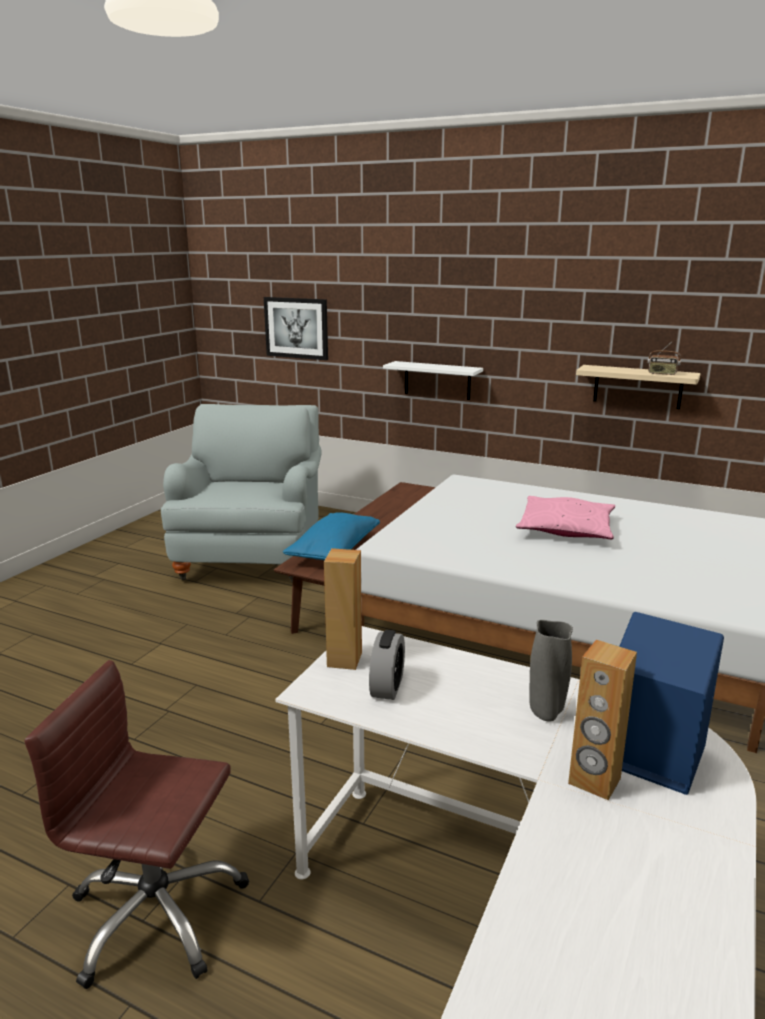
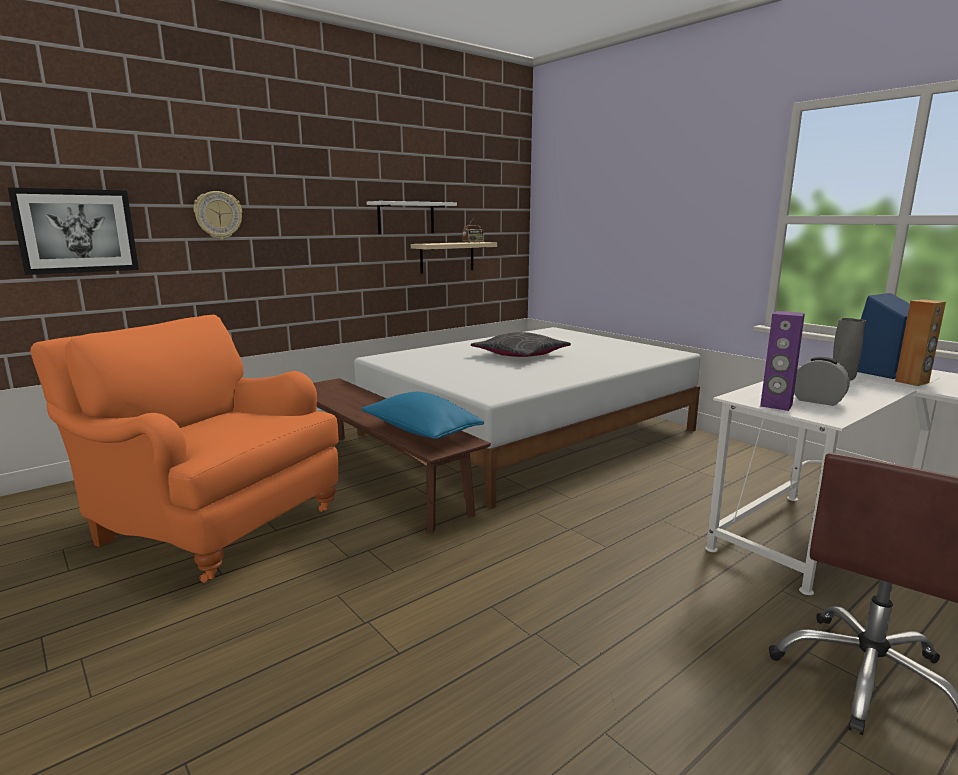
camera: 65 degrees left, 5 degrees down
grey armchair [161,404,322,582] -> orange armchair [30,315,338,582]
brown speaker [324,548,362,670] -> purple speaker [760,311,805,411]
white shelf [383,361,483,400] -> white shelf moved to [367,201,457,234]
pink pillow [516,496,615,539] -> grey pillow [471,332,571,357]
none -> wall clock [194,191,242,239]

